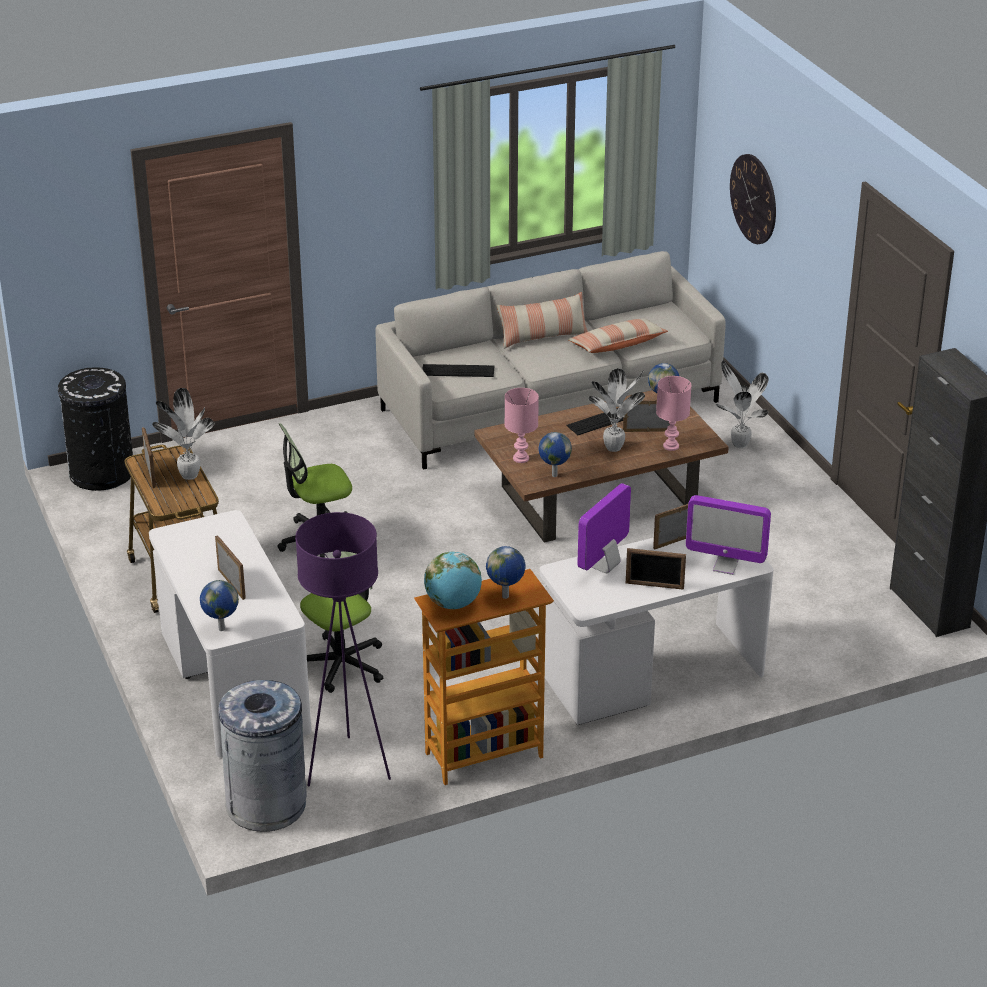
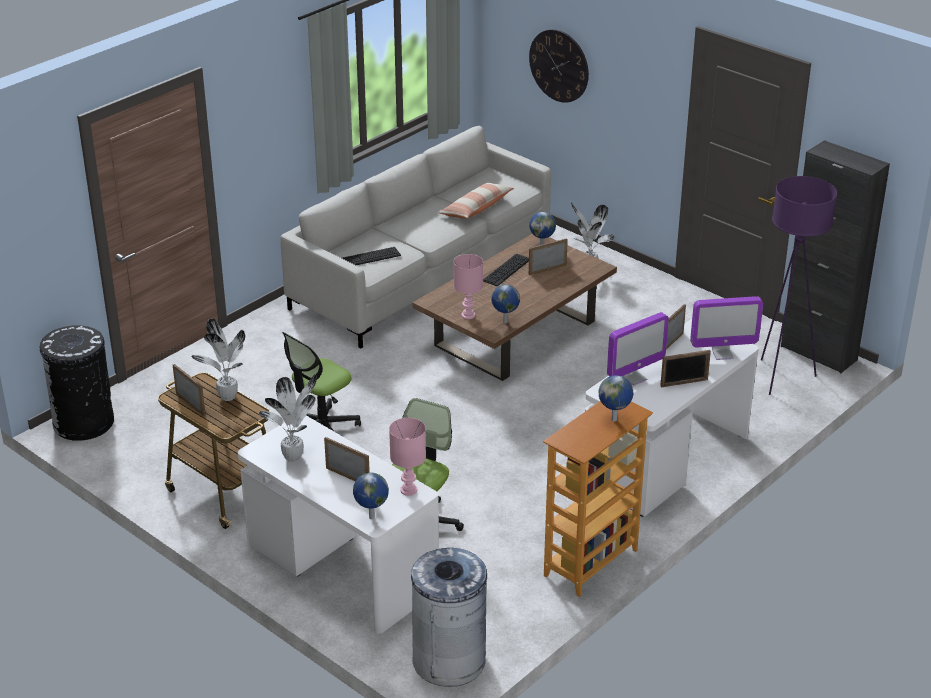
camera: 25 degrees left, 0 degrees up
purple floor lamp [295,512,391,786] -> purple floor lamp moved to [761,176,837,395]
globe [424,551,482,609] -> none
pillow [496,292,588,349] -> none
monitor [577,483,631,573] -> monitor turned 135 degrees counterclockwise [607,312,669,386]
potted plant [588,368,645,452] -> potted plant moved to [259,374,317,462]
pink table lamp [656,376,691,451] -> pink table lamp moved to [389,418,426,496]

